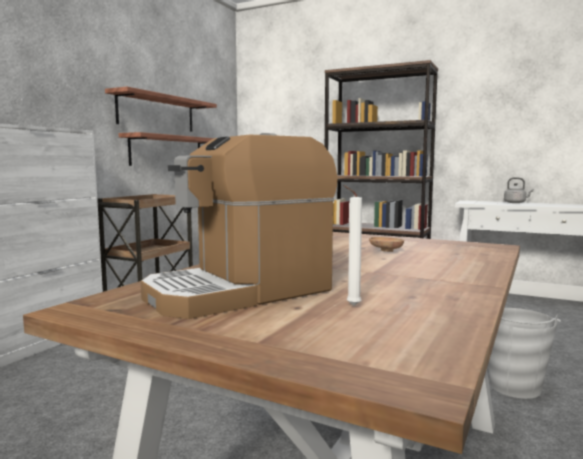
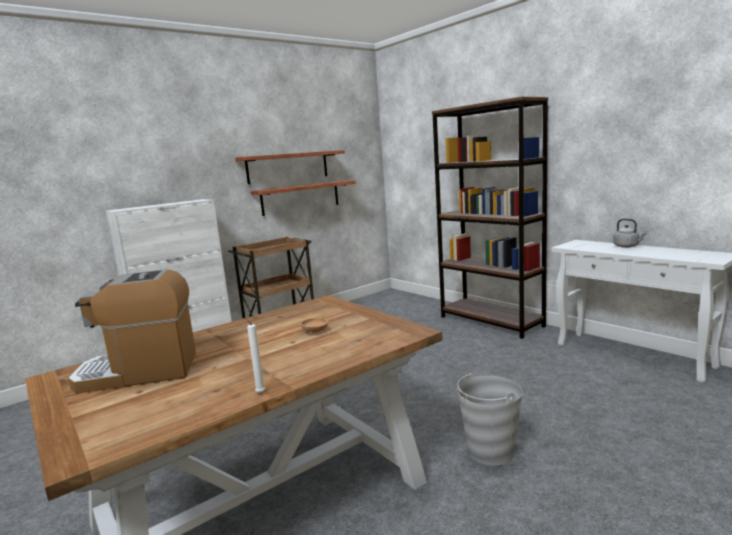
camera: 25 degrees right, 5 degrees up
white candle [343,185,362,306] -> white candle moved to [245,317,265,393]

